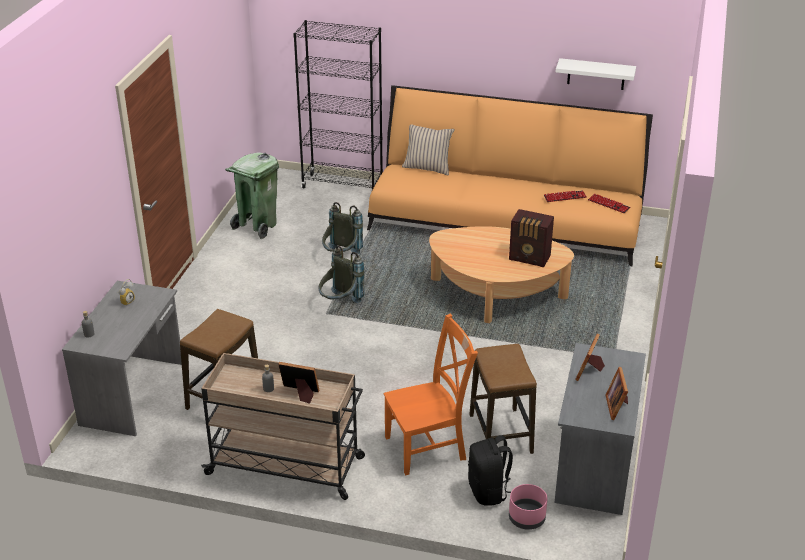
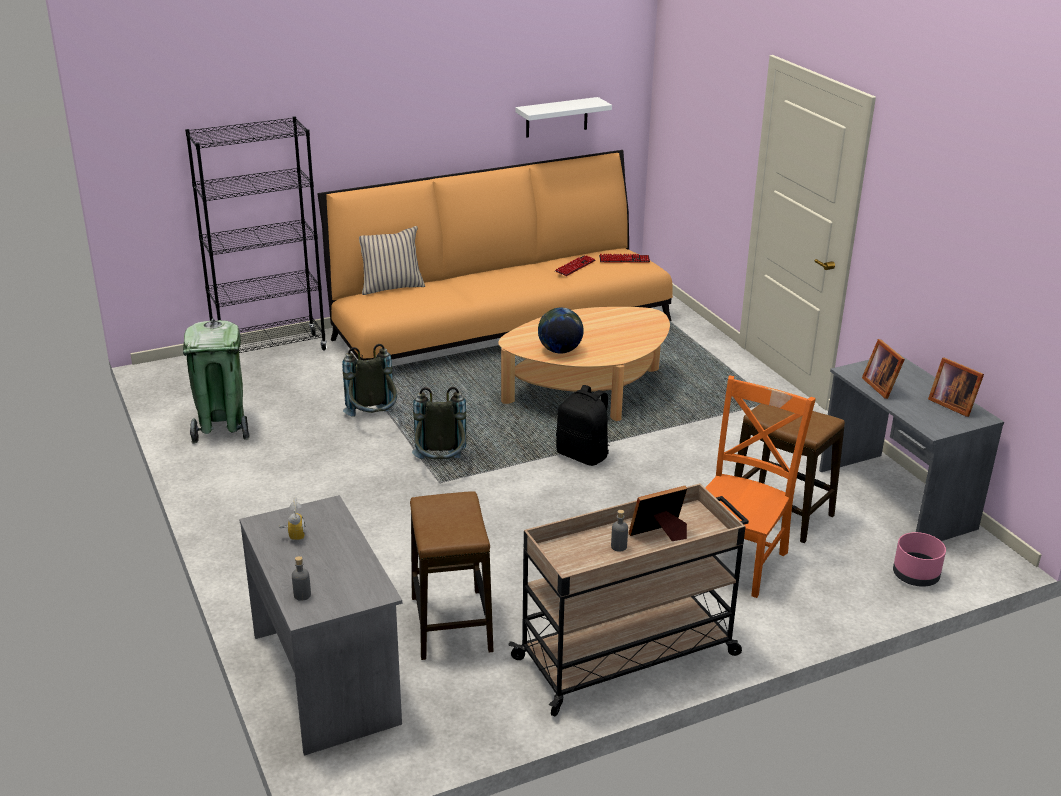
camera: 40 degrees left, 5 degrees down
black backpack [468,435,513,506] -> black backpack moved to [556,385,610,466]
radio [509,209,554,267] -> none
none -> globe [538,307,584,353]

